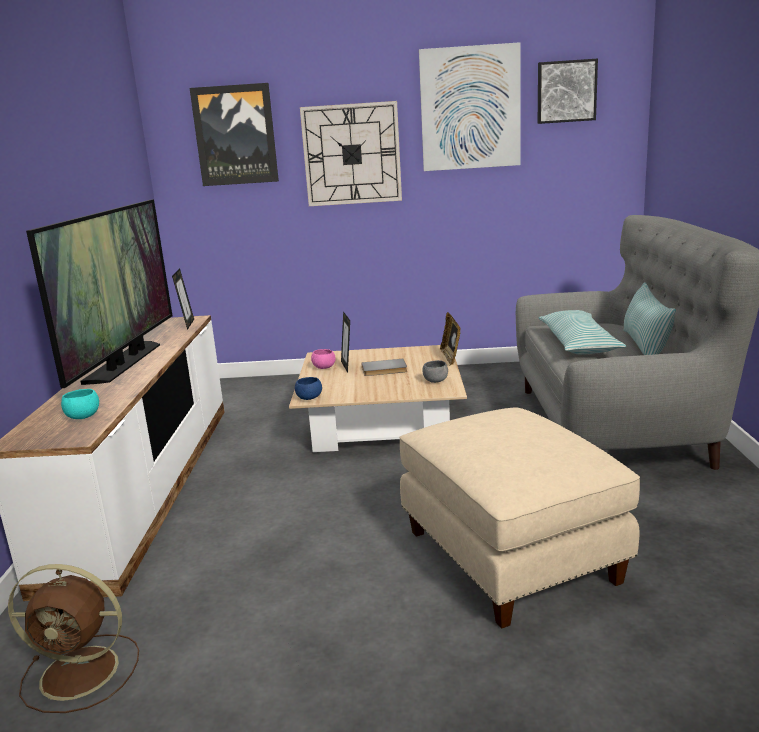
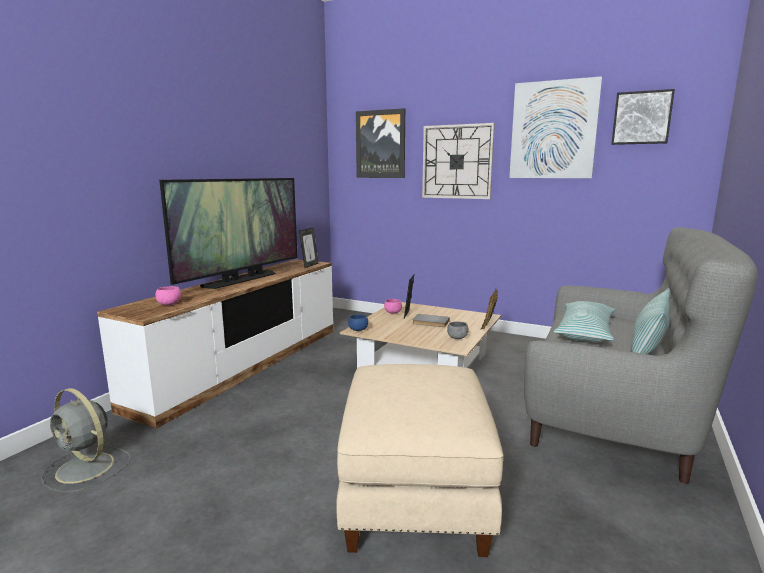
camera: 25 degrees right, 5 degrees down
brown fan [8,564,139,713] -> grey fan [41,388,131,493]
turquoise bowl [61,389,99,419] -> pink bowl [155,286,181,305]

